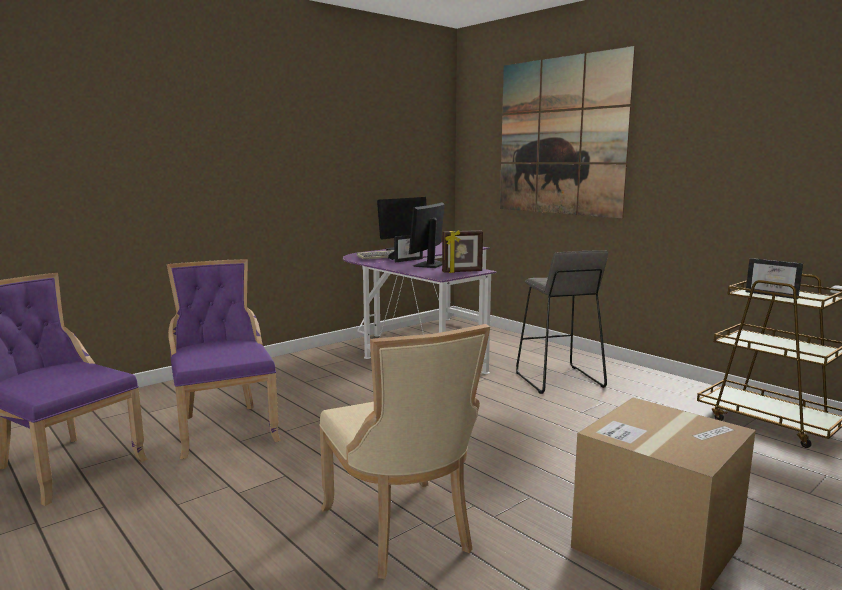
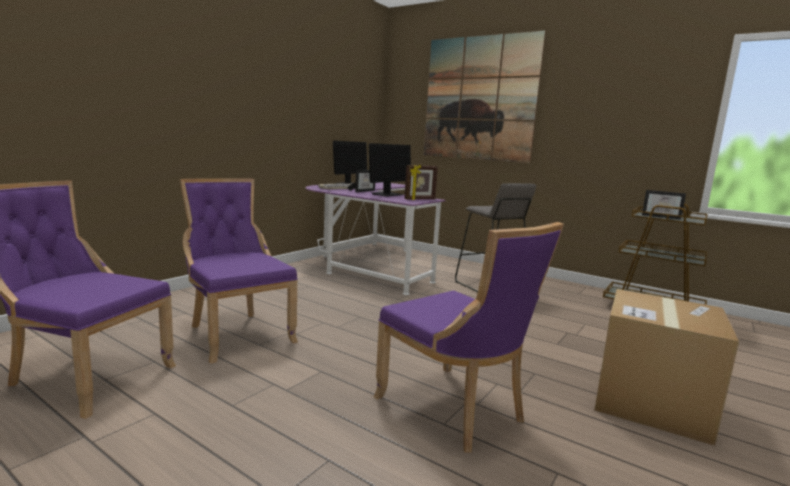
camera: 15 degrees left, 0 degrees up
beige chair [319,324,490,579] -> purple chair [373,222,564,453]
monitor [409,202,445,268] -> monitor turned 150 degrees counterclockwise [369,143,411,197]

